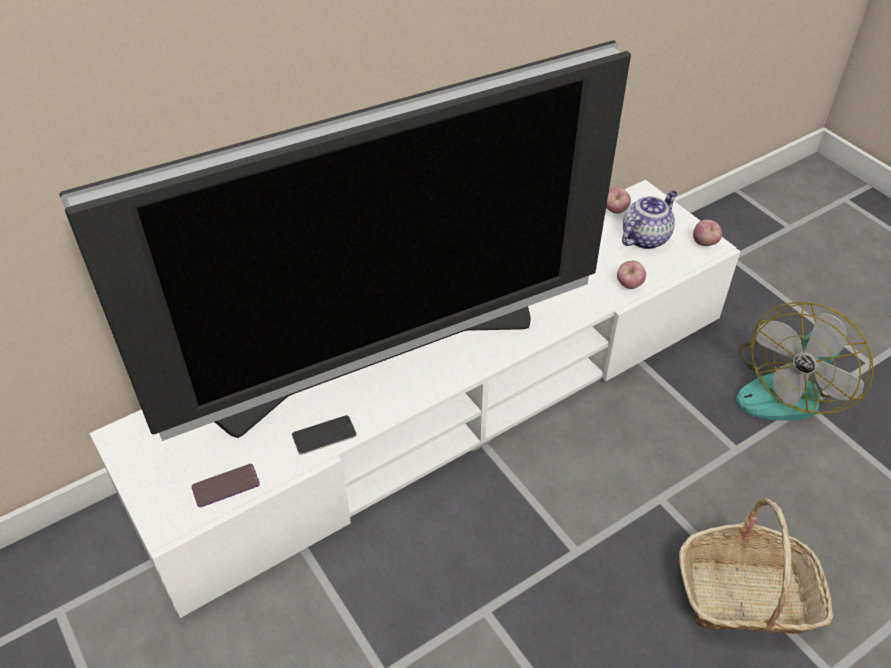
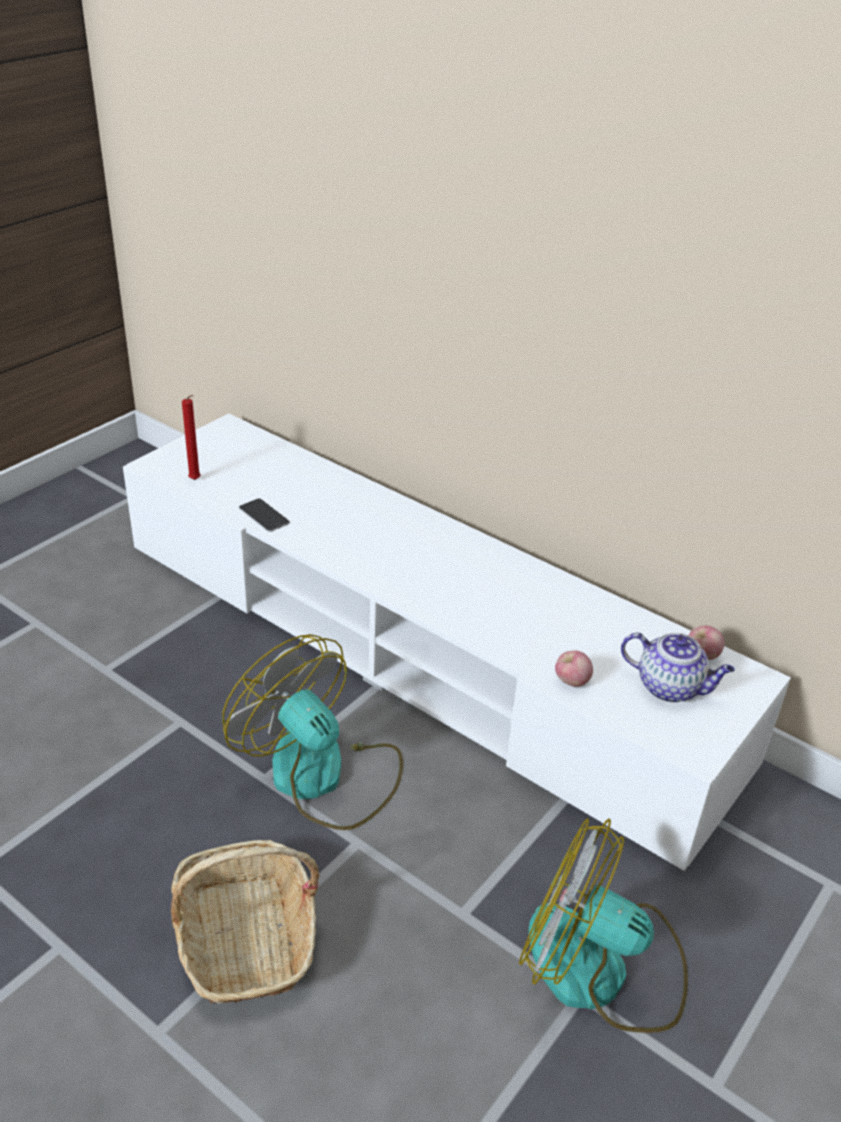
camera: 70 degrees right, 10 degrees down
television [59,40,631,441] -> none
phone [192,464,260,507] -> red candle [182,395,201,480]
apple [693,220,722,246] -> none
none -> fan [222,634,403,830]

